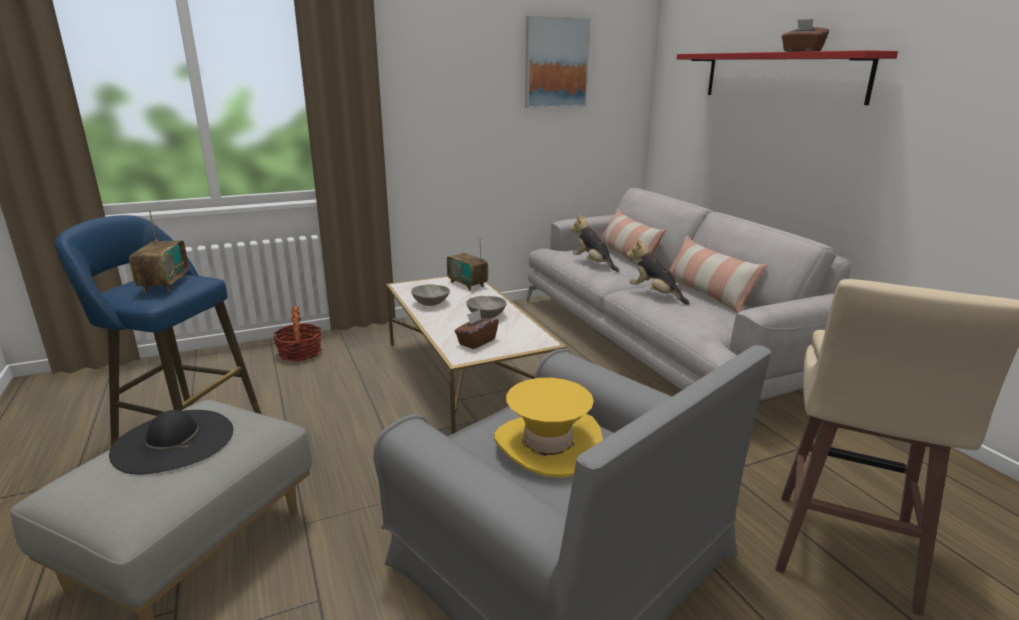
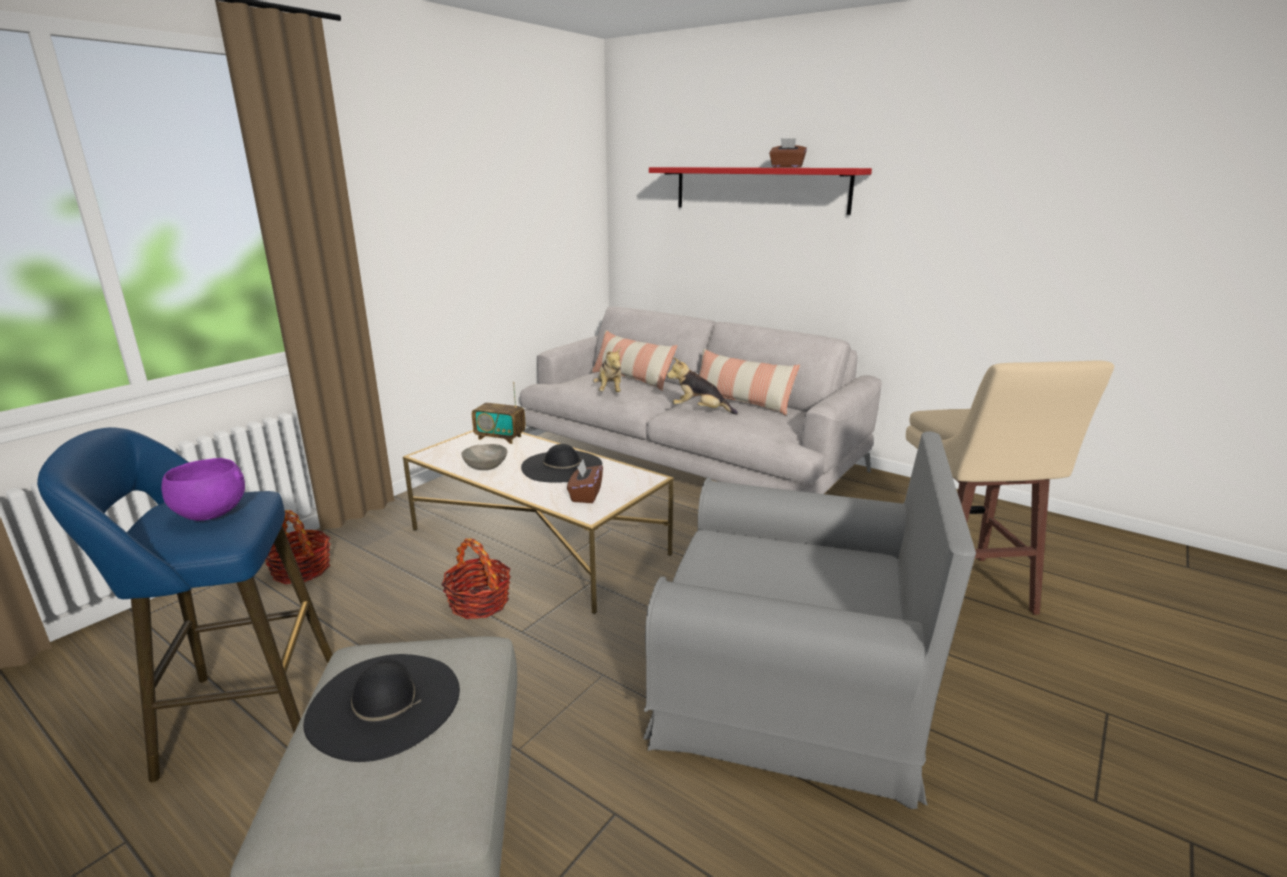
camera: 30 degrees left, 0 degrees up
radio [129,211,189,293] -> purple bowl [161,458,245,521]
grey bowl [466,296,507,318] -> black hat [521,444,602,483]
yellow hat [494,378,603,478] -> none
picture [525,16,591,108] -> none
plush toy [570,215,619,272] -> plush toy turned 120 degrees counterclockwise [593,347,621,392]
none -> basket [441,538,511,619]

